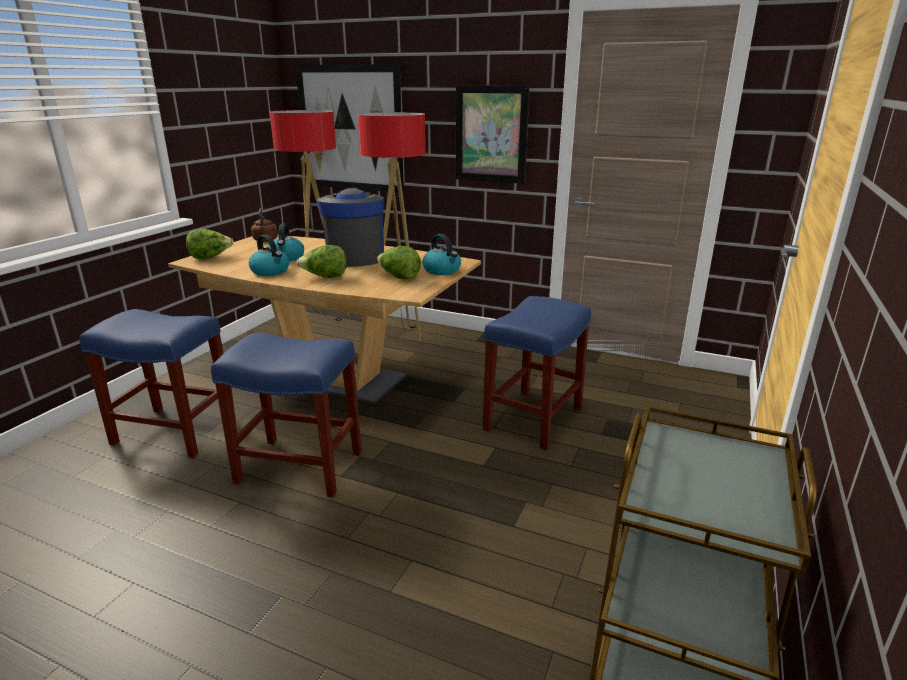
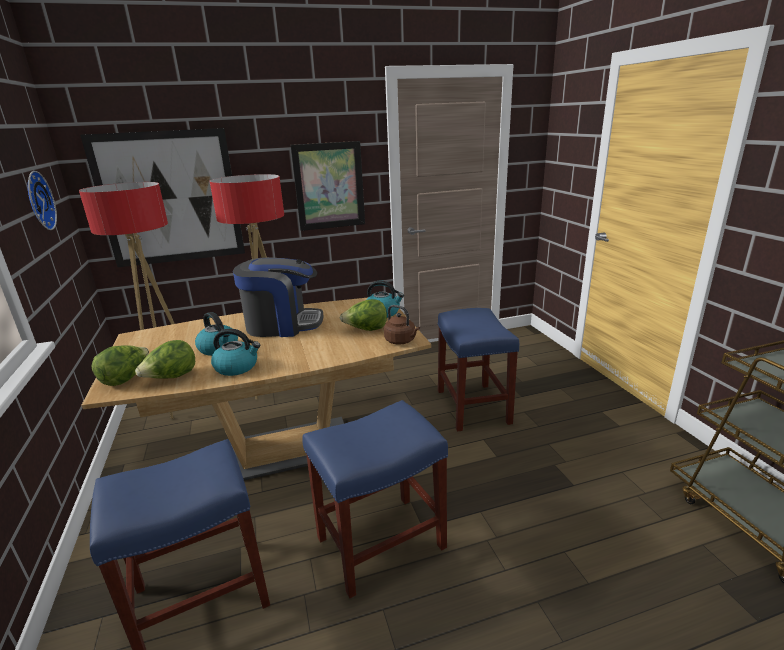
camera: 40 degrees left, 0 degrees up
brown kettle [251,208,278,242] -> brown kettle moved to [384,305,420,345]
lettuce [296,245,347,278] -> lettuce moved to [135,340,195,379]
coffee machine [317,188,384,267] -> coffee machine turned 135 degrees clockwise [233,257,323,337]
none -> wall clock [28,171,57,230]

